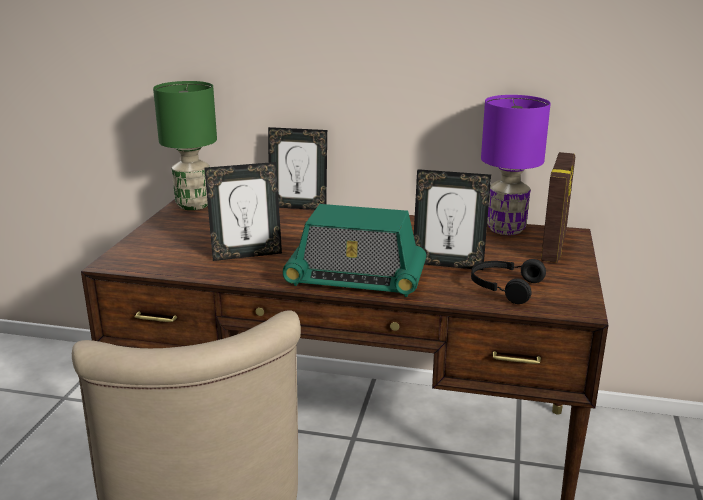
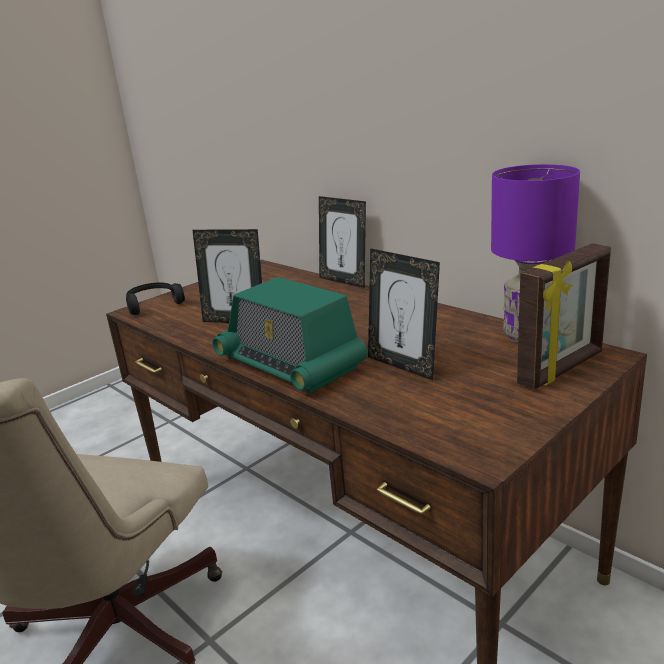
camera: 35 degrees right, 0 degrees up
green table lamp [153,81,217,210] -> none
black headphones [471,259,546,304] -> black headphones moved to [126,282,185,315]

